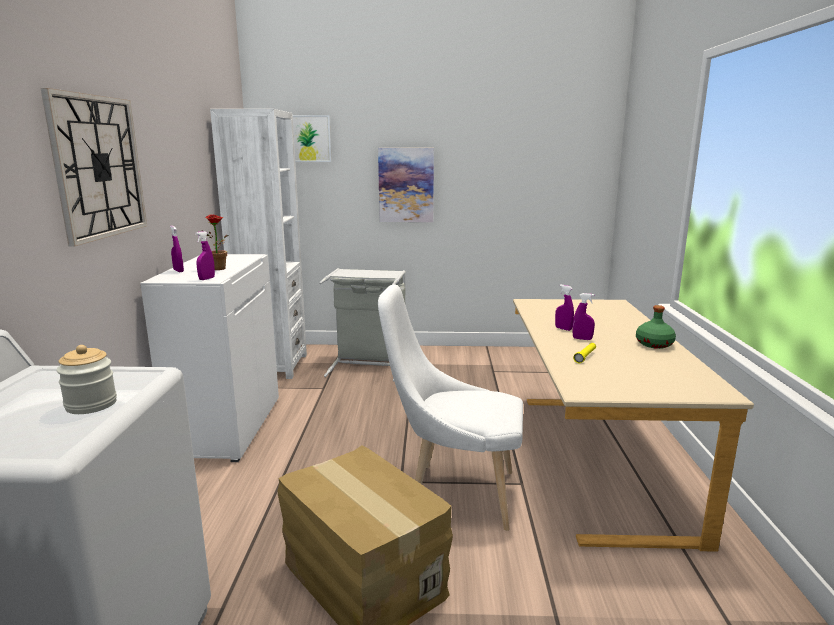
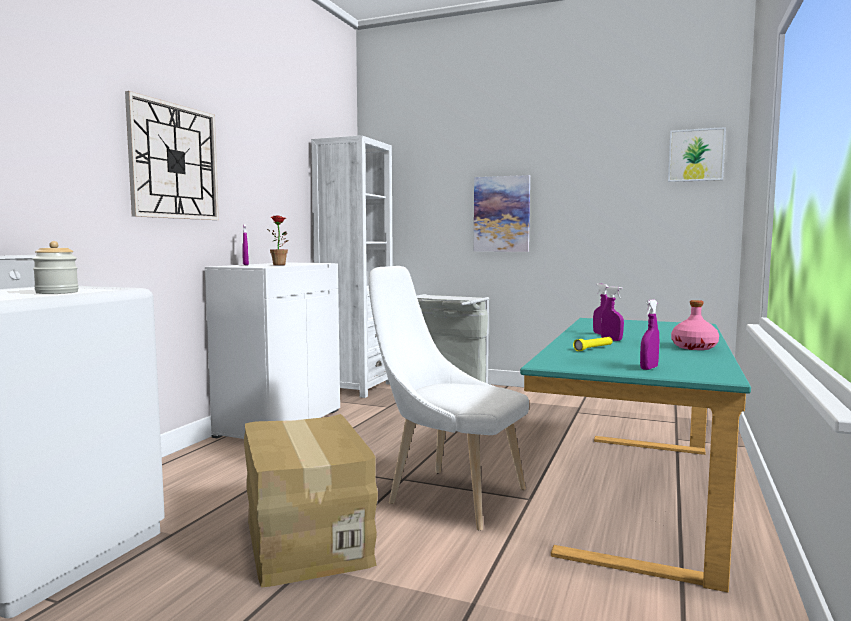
camera: 20 degrees right, 10 degrees down
purple spray bottle [195,231,215,280] -> purple spray bottle moved to [640,300,659,370]
picture [293,115,332,162] -> picture moved to [668,127,726,182]
beige desk [513,299,754,552] -> turquoise desk [520,318,751,592]
green bottle [636,305,676,349] -> pink bottle [671,300,719,350]

